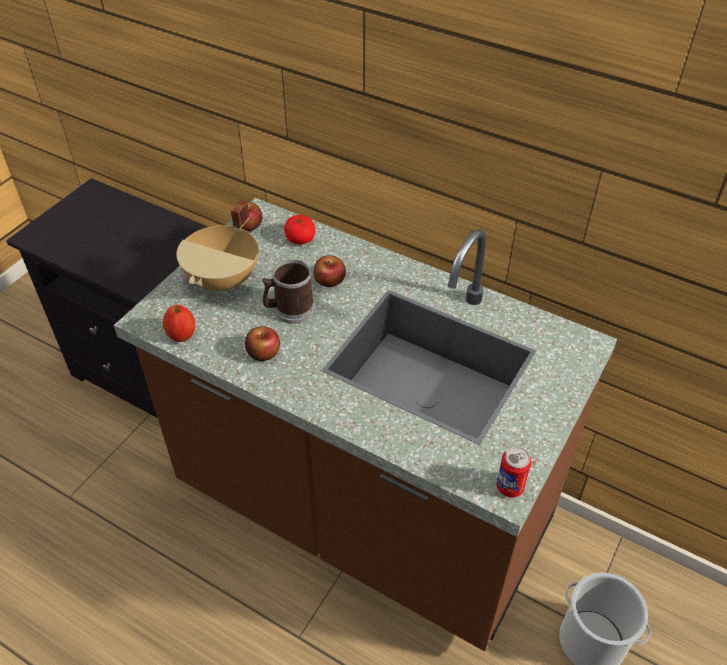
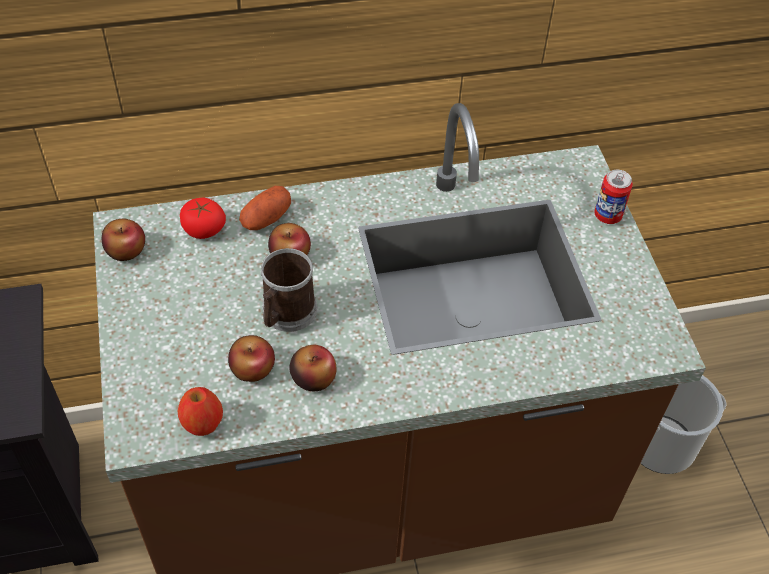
camera: 45 degrees left, 5 degrees up
beige cooking pot [177,200,258,293] -> none
can [496,447,532,497] -> can moved to [594,170,633,224]
none -> apple [228,335,275,382]
none -> potato [239,186,291,230]

